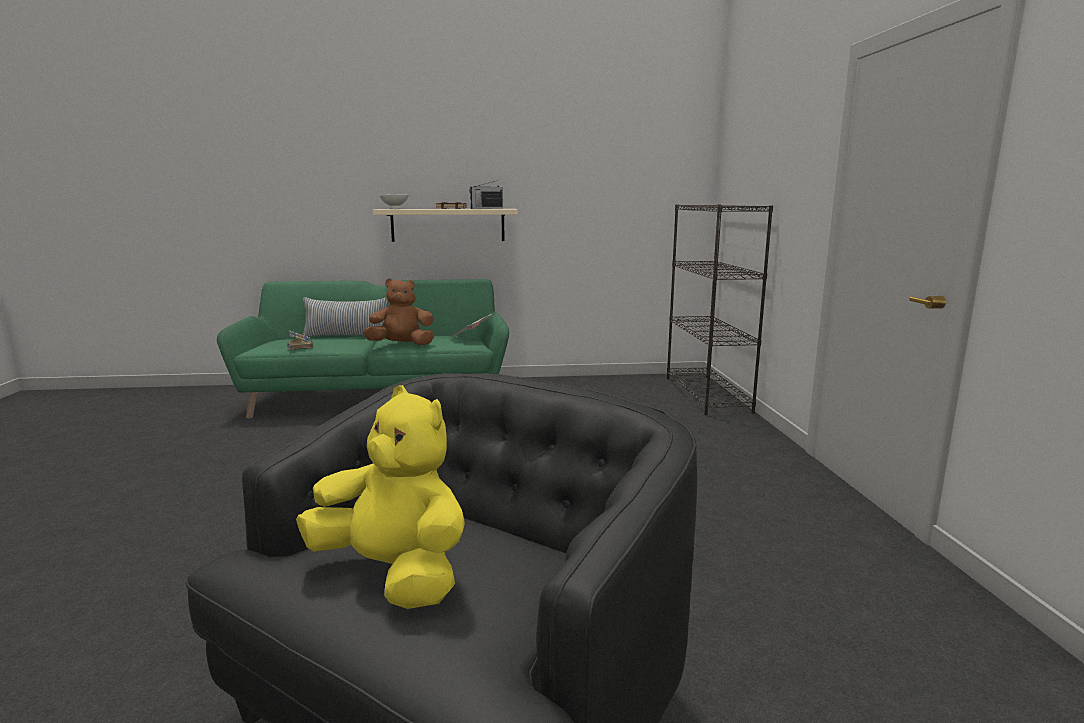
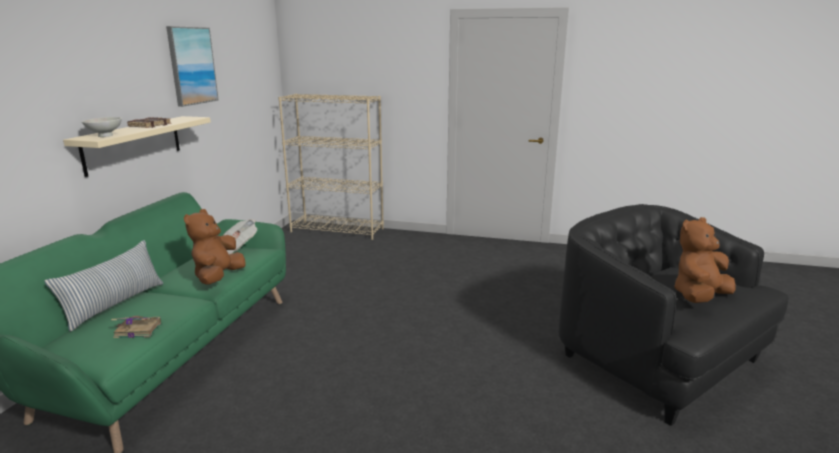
camera: 70 degrees left, 5 degrees up
yellow plush toy [296,385,465,609] -> brown plush toy [674,217,736,303]
radio [469,181,503,209] -> none
black bookcase [667,204,773,415] -> beige bookcase [278,94,384,240]
none -> picture [166,26,219,107]

